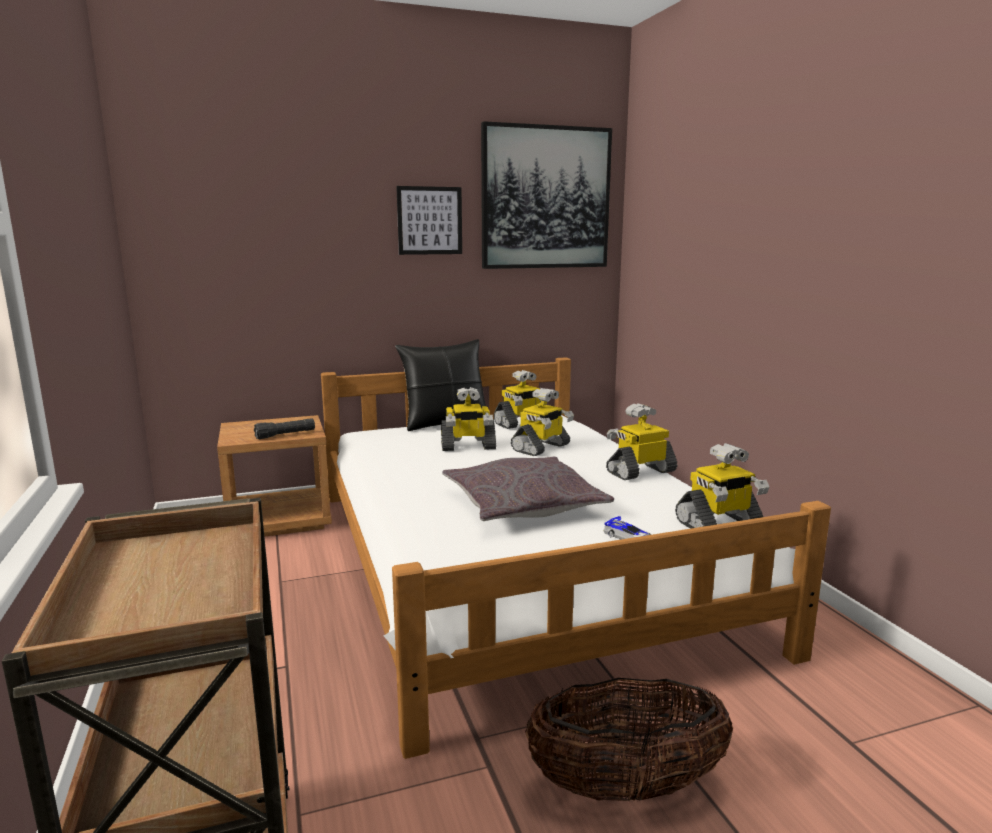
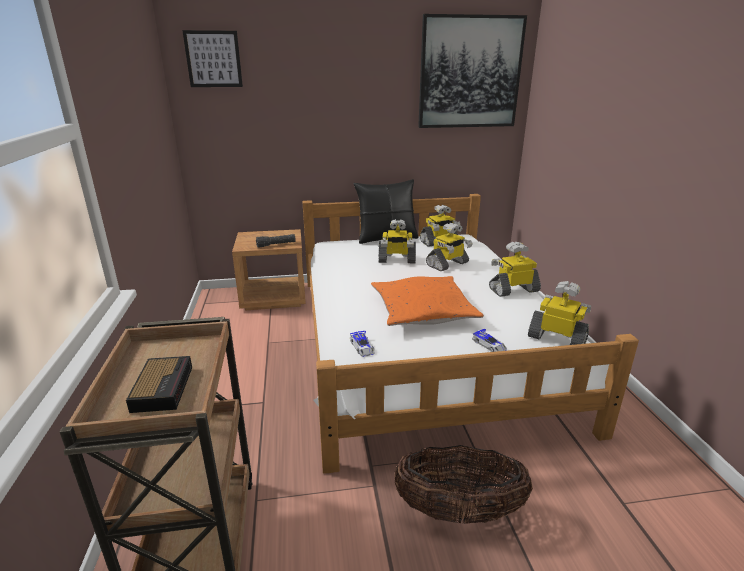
camera: 10 degrees right, 10 degrees up
picture [396,186,462,255] -> picture moved to [182,30,243,87]
grey pillow [442,457,614,521] -> orange pillow [371,276,484,326]
toy robot [675,443,769,529] -> toy robot turned 135 degrees counterclockwise [528,281,591,345]
none -> alarm clock [126,356,192,413]
none -> toy car [350,330,375,357]

